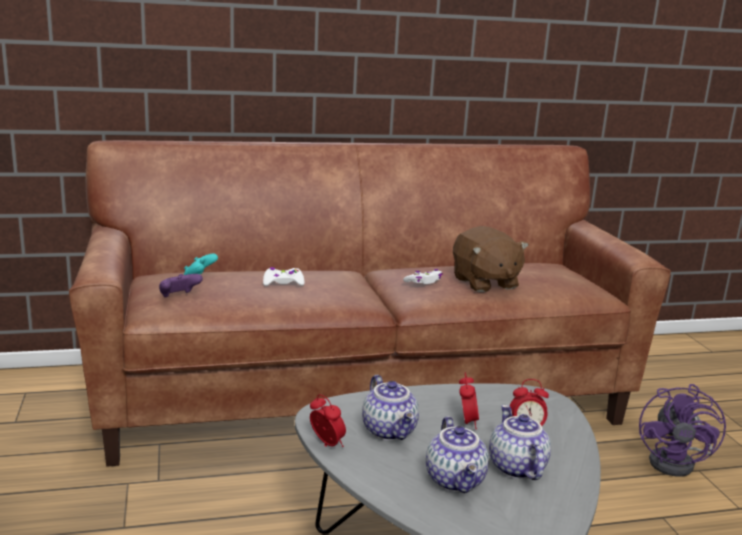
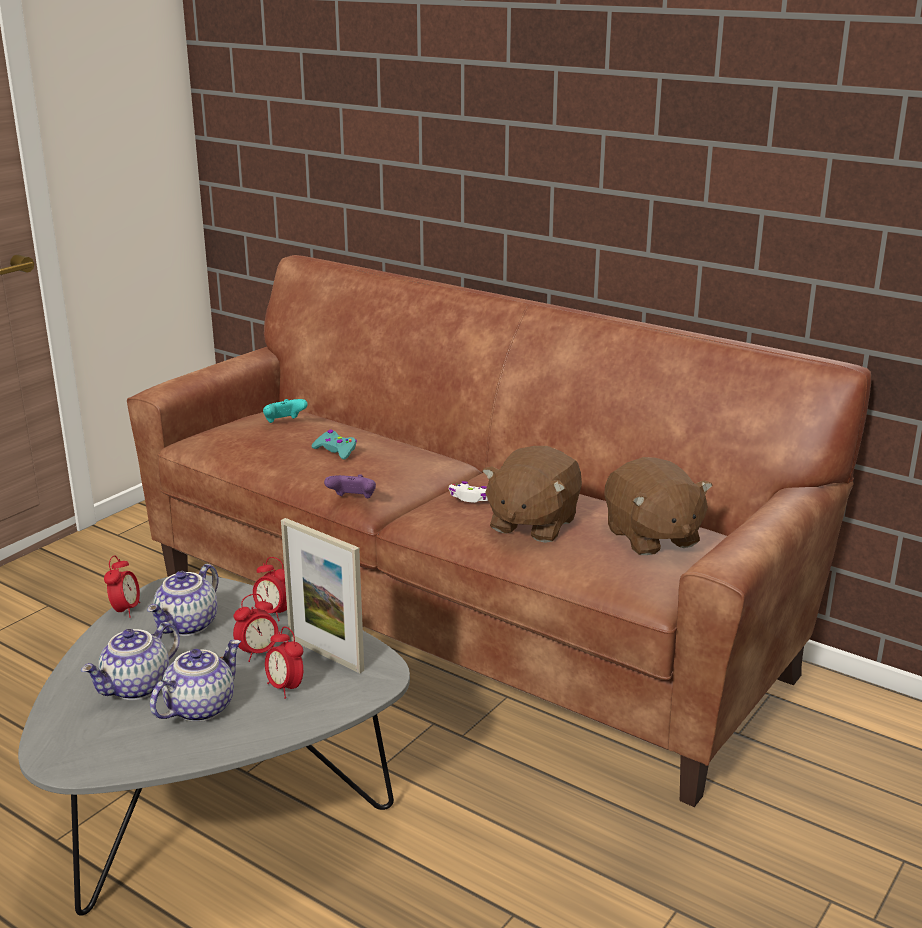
camera: 50 degrees right, 5 degrees up
purple game controller [159,274,203,297] -> purple game controller moved to [324,474,376,498]
white game controller [263,267,304,286] -> turquoise game controller [312,430,357,459]
purple fan [639,384,726,477] -> none
none -> alarm clock [253,557,287,621]
none -> picture frame [281,518,364,673]
none -> brown plush toy [604,457,713,555]

